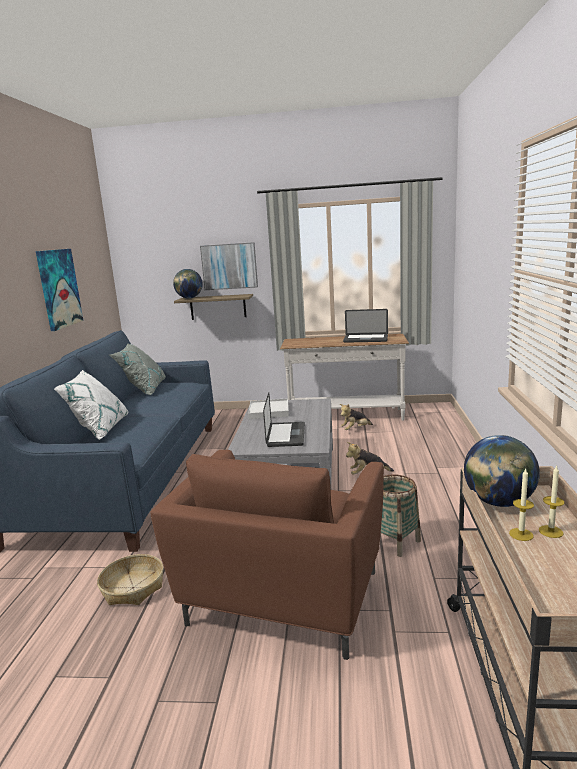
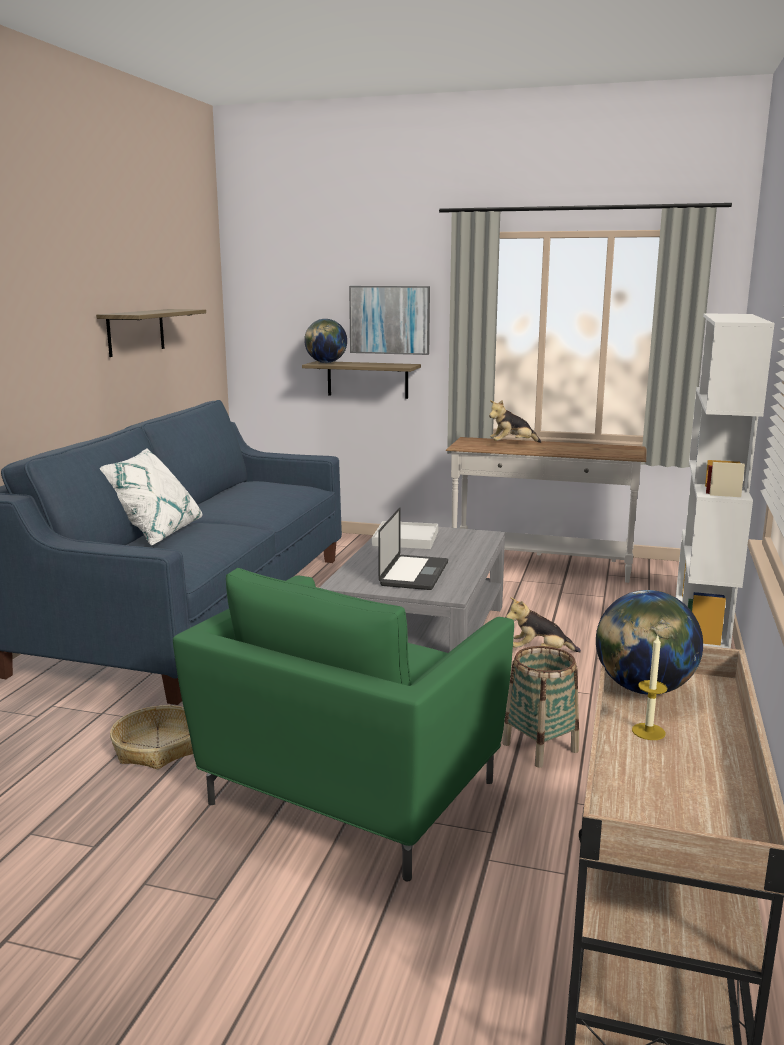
camera: 10 degrees right, 0 degrees up
picture [36,249,83,331] -> shelf [96,309,206,357]
grey pillow [109,343,166,395] -> none
brown armchair [150,450,384,660] -> green armchair [173,568,514,881]
plush toy [340,404,373,430] -> plush toy moved to [489,400,541,443]
laptop [343,309,388,343] -> none
candle [539,466,564,538] -> none
none -> white bookcase [676,313,775,649]

